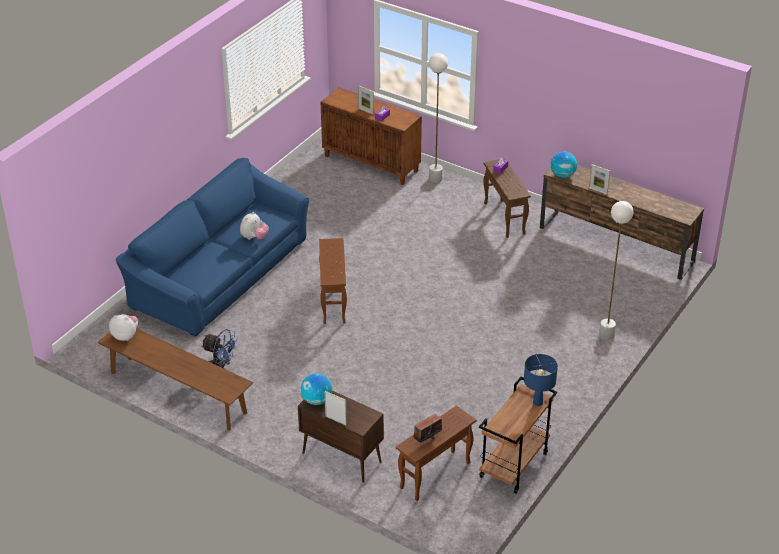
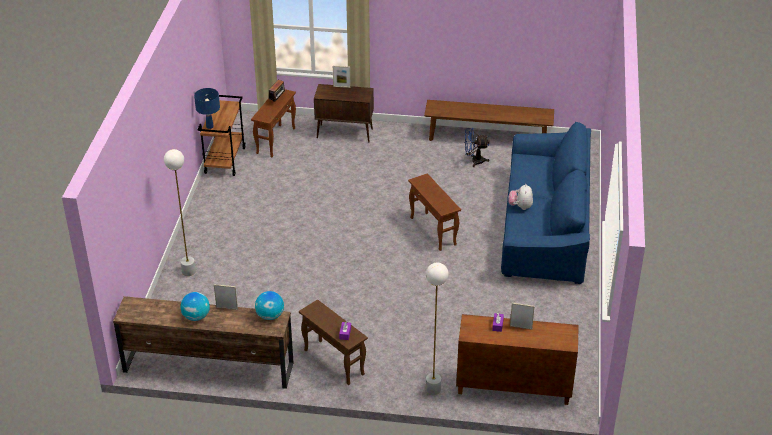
camera: 155 degrees right, 0 degrees up
plush toy [109,314,138,341] -> none
globe [301,373,332,405] -> globe moved to [180,292,210,321]

